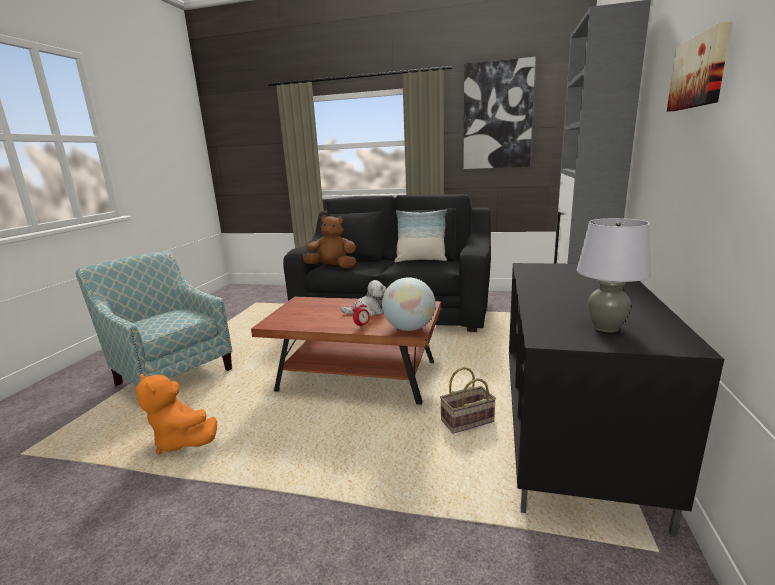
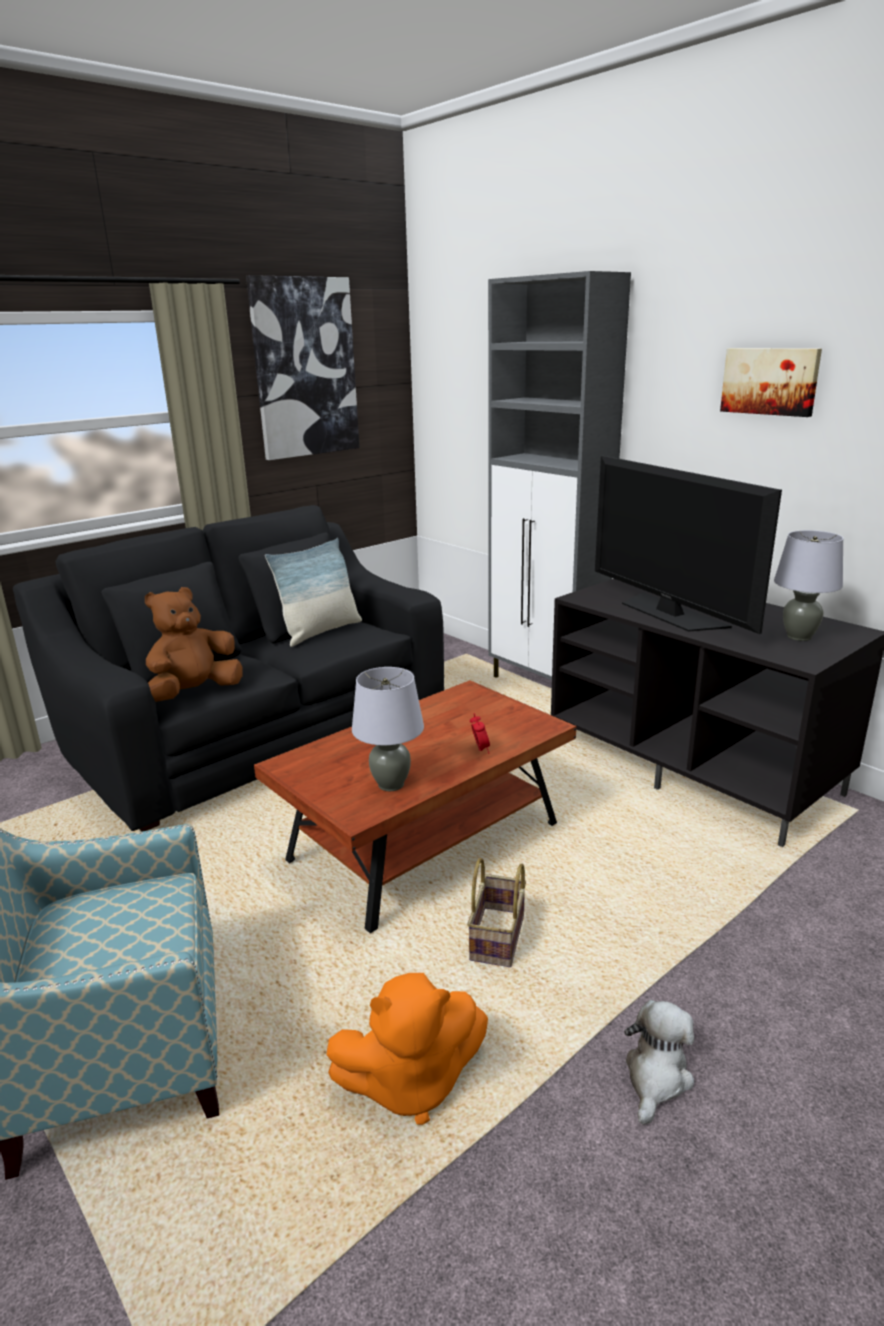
camera: 55 degrees left, 5 degrees up
plush toy [341,280,387,316] -> plush toy moved to [624,1000,694,1125]
globe [382,277,435,331] -> none
basket [440,367,496,434] -> basket moved to [467,858,526,967]
none -> grey table lamp [352,667,424,791]
none -> television [595,456,782,634]

